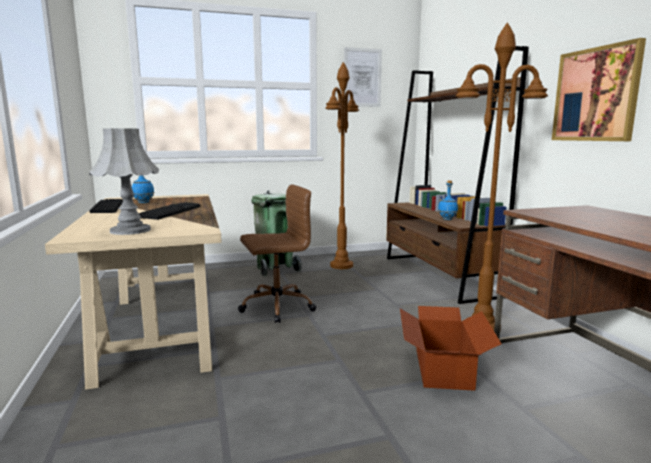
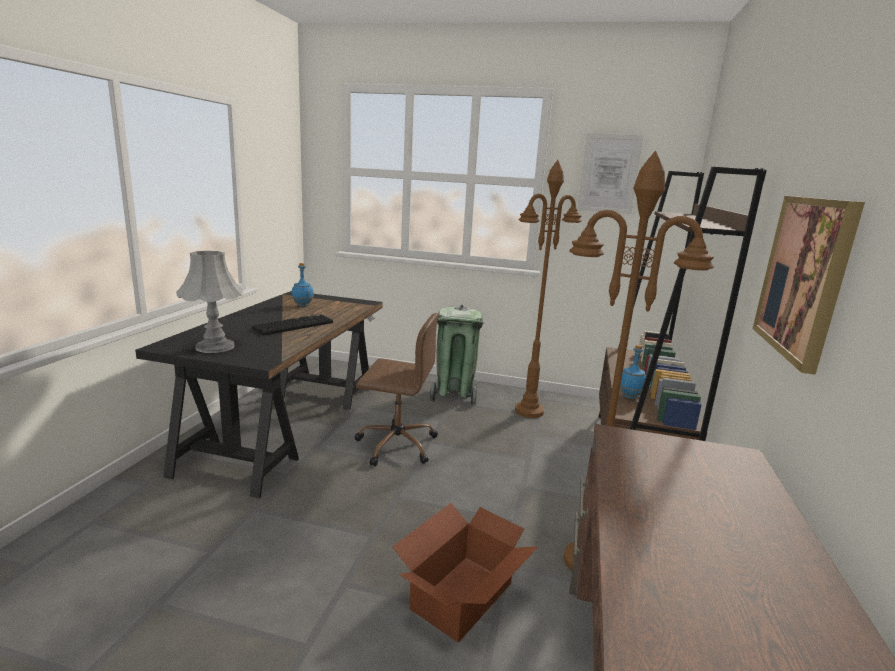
camera: 30 degrees right, 5 degrees up
beige desk [45,194,222,390] -> black desk [135,291,383,498]
keyboard [89,199,123,213] -> none

